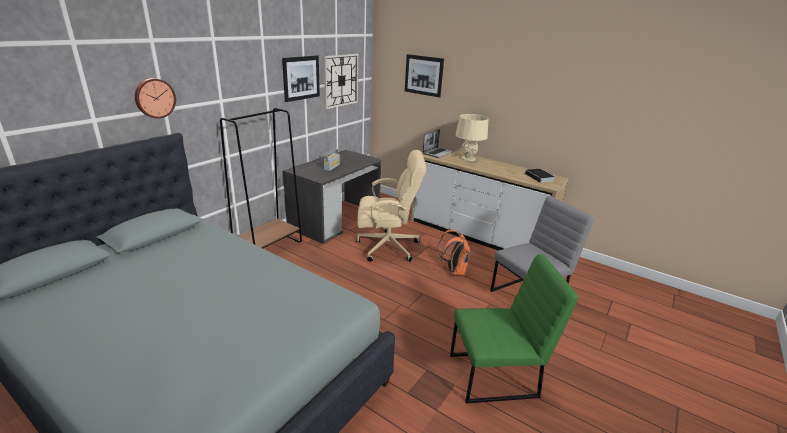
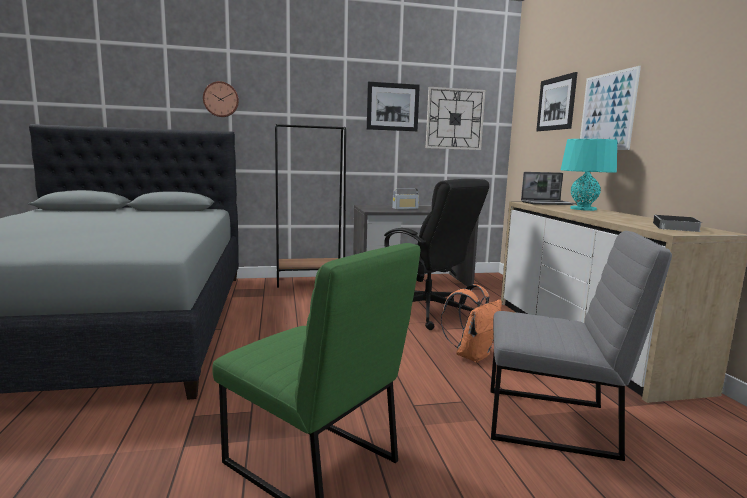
camera: 45 degrees right, 15 degrees down
beige office chair [356,150,426,262] -> black office chair [384,179,489,330]
beige table lamp [455,114,489,161] -> turquoise table lamp [561,139,617,211]
none -> picture [580,66,641,150]

